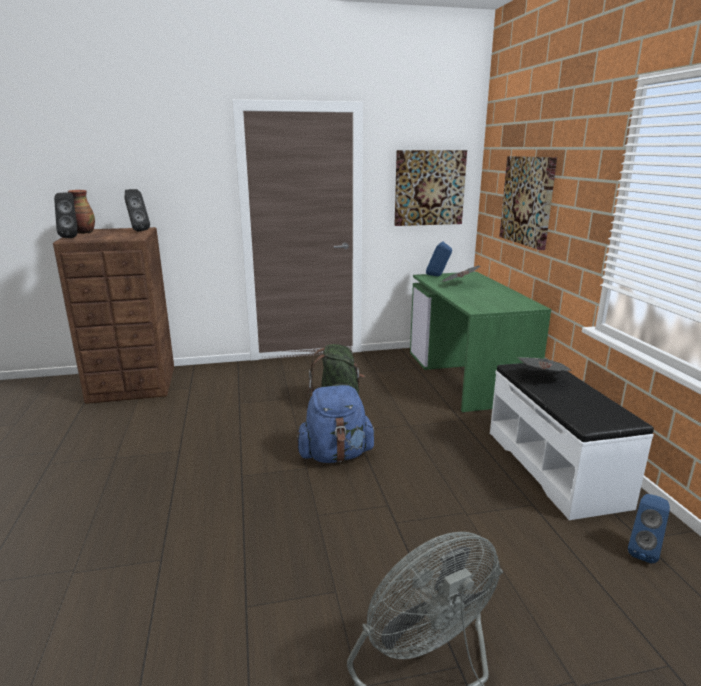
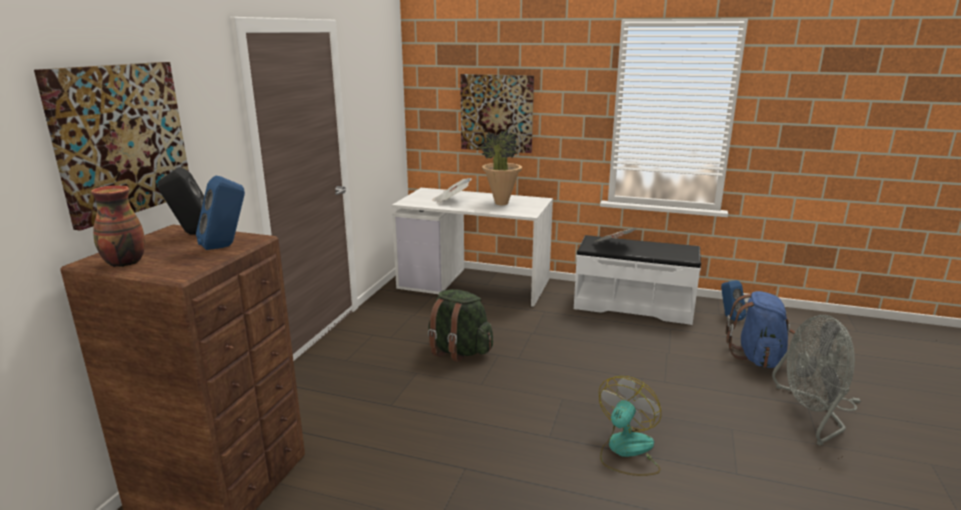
camera: 60 degrees left, 0 degrees up
black speaker [54,193,77,238] -> none
blue backpack [297,385,376,463] -> blue backpack moved to [726,291,795,368]
picture [395,150,467,226] -> picture moved to [34,62,189,231]
green desk [410,272,551,413] -> white desk [392,188,553,307]
blue speaker [426,241,452,276] -> blue speaker moved to [196,176,245,250]
none -> potted plant [480,129,522,205]
none -> fan [599,376,661,476]

